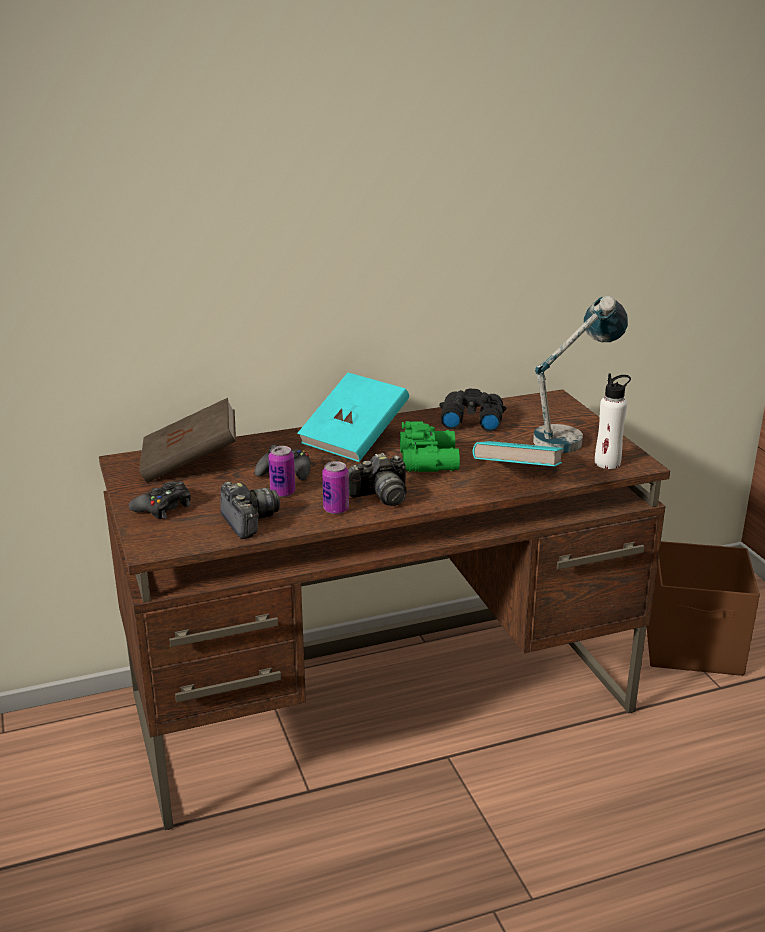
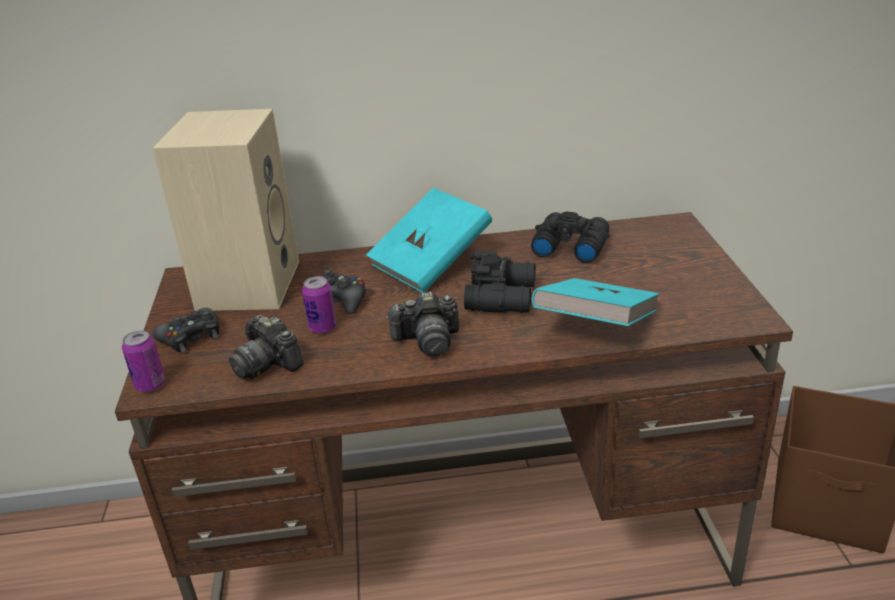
camera: 15 degrees right, 5 degrees up
brown book [139,398,236,483] -> beige speaker [153,109,299,311]
camera [220,482,280,539] -> camera turned 150 degrees clockwise [229,314,304,379]
can [322,461,349,514] -> can moved to [122,330,165,392]
green binoculars [400,421,460,472] -> black binoculars [464,251,536,313]
table lamp [533,296,628,453] -> none
white bottle [595,373,631,469] -> none

